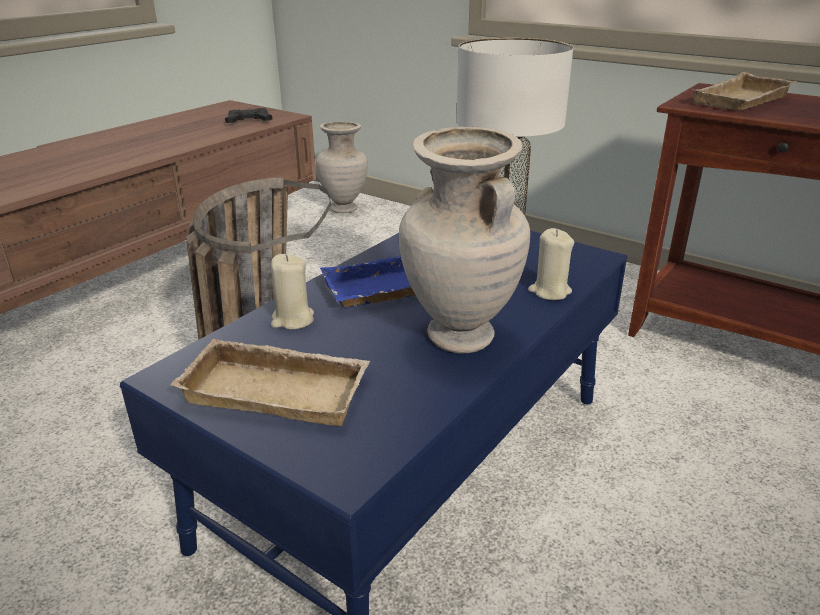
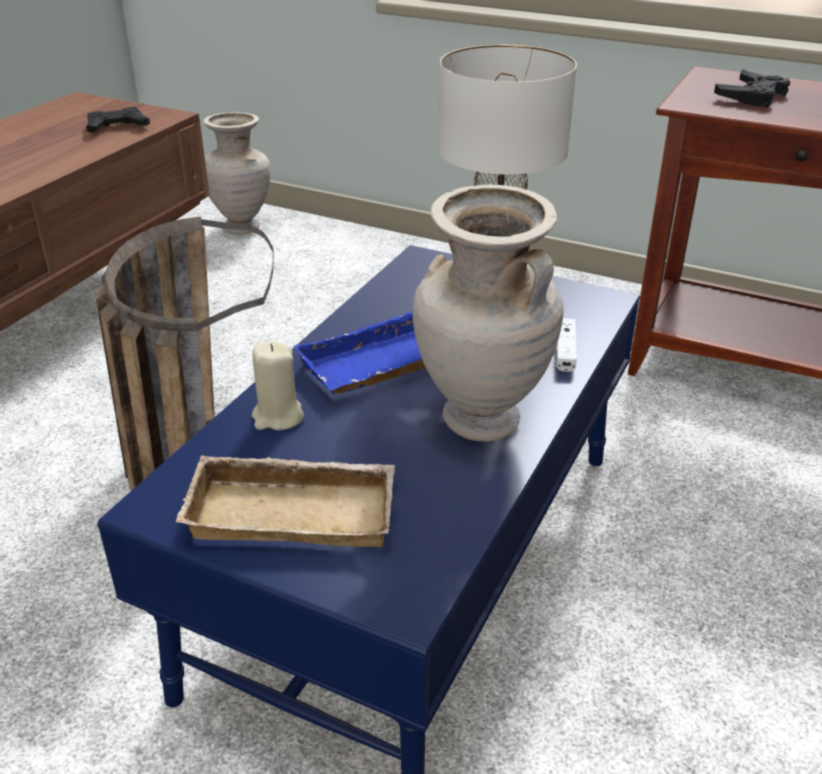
camera: 10 degrees left, 5 degrees up
beige candle [528,228,574,300] -> white game controller [556,318,577,372]
beige tray [692,72,798,110] -> black game controller [714,69,790,107]

